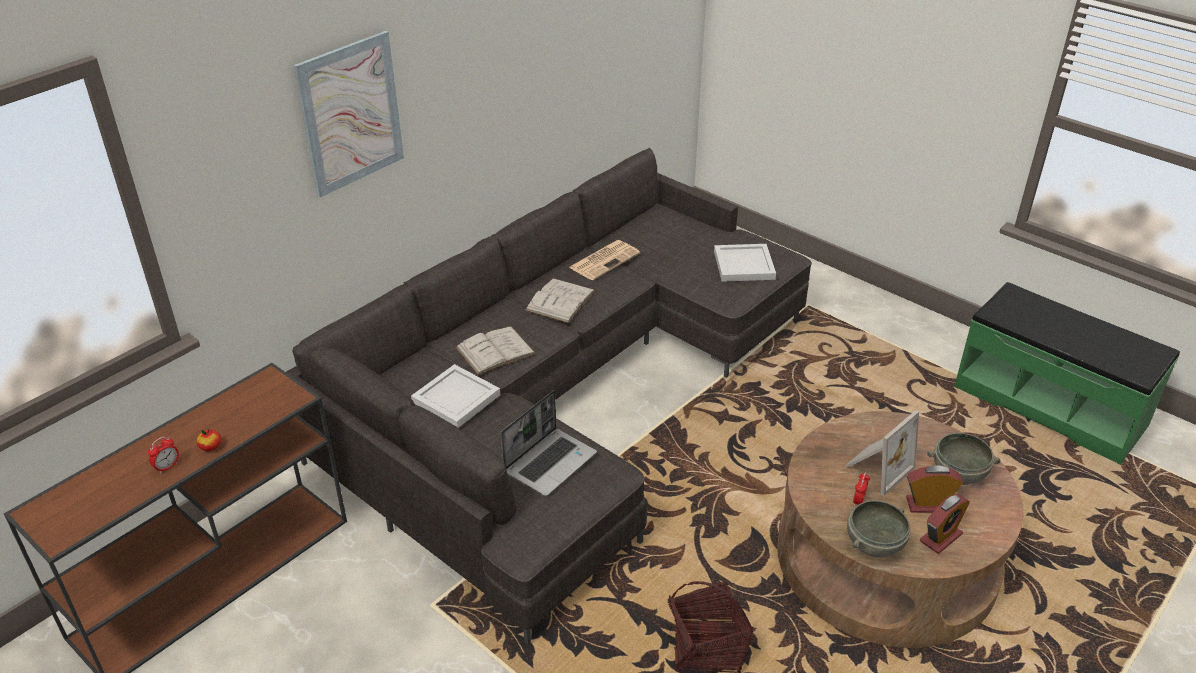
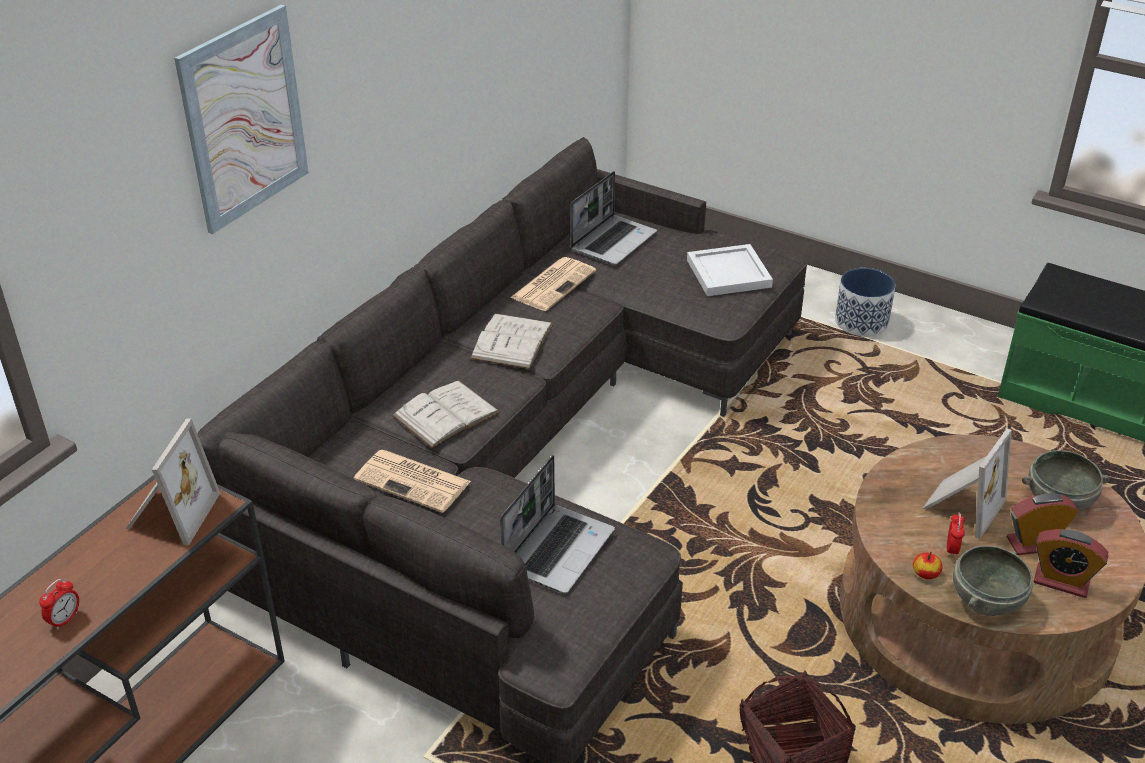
camera: 10 degrees left, 0 degrees up
apple [196,429,221,451] -> apple moved to [913,552,942,579]
white tray [411,364,500,428] -> newspaper [354,450,471,513]
alarm clock [920,494,970,554] -> alarm clock turned 75 degrees clockwise [1033,529,1108,598]
none -> picture frame [126,418,220,546]
none -> laptop [570,171,657,265]
none -> planter [835,268,895,336]

